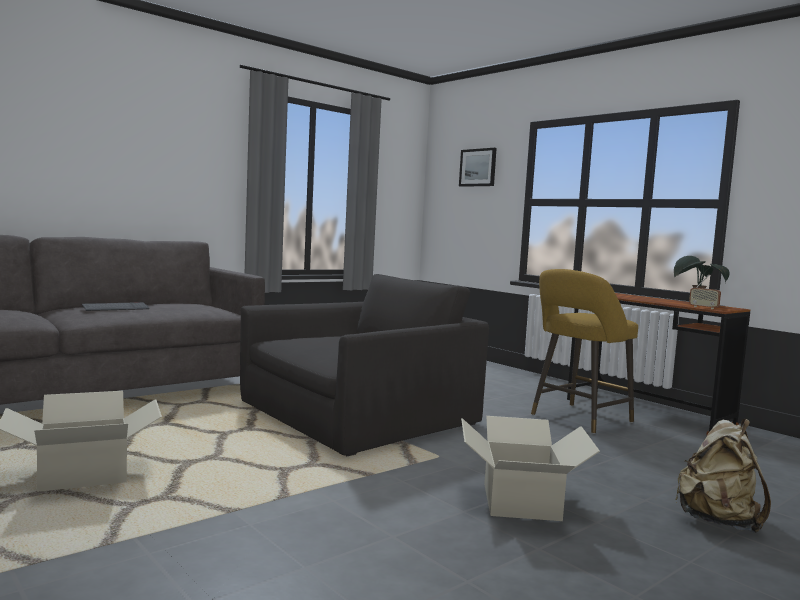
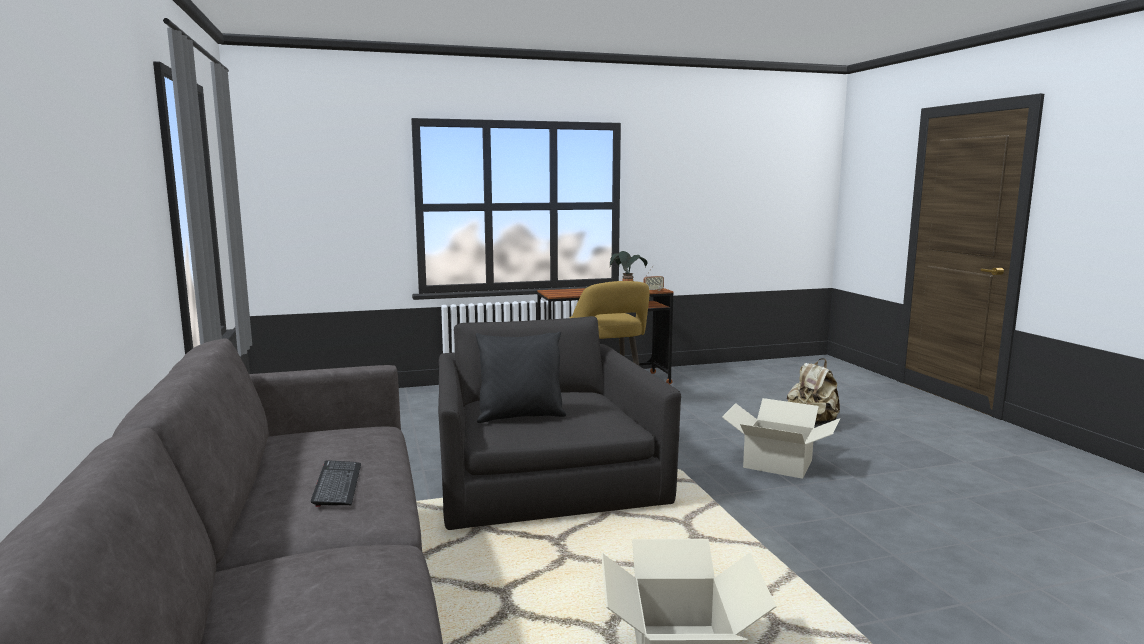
camera: 65 degrees left, 5 degrees up
picture [459,148,497,187] -> none
none -> black pillow [476,331,566,423]

